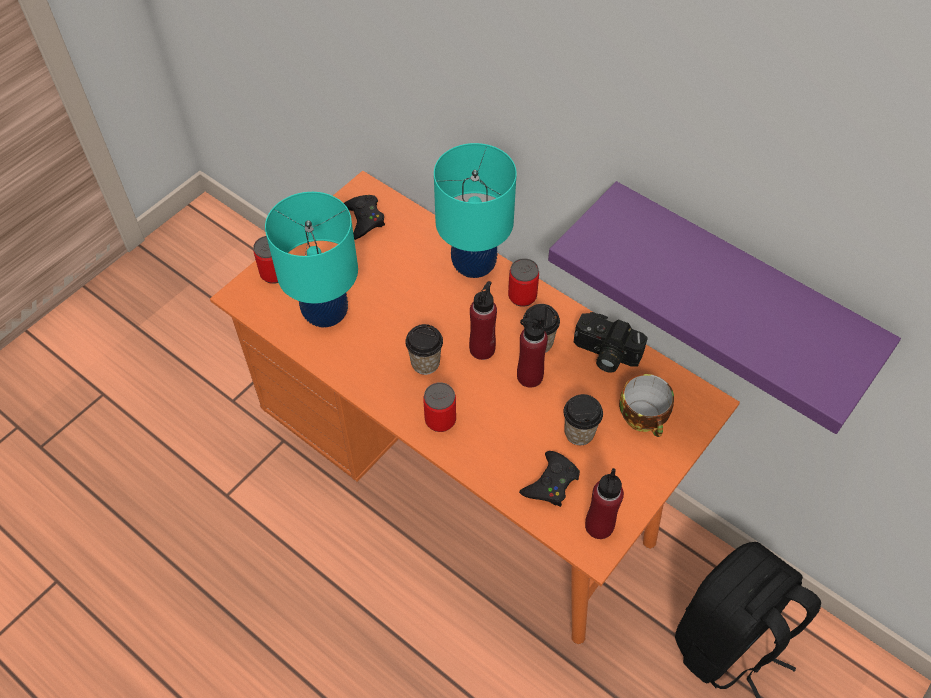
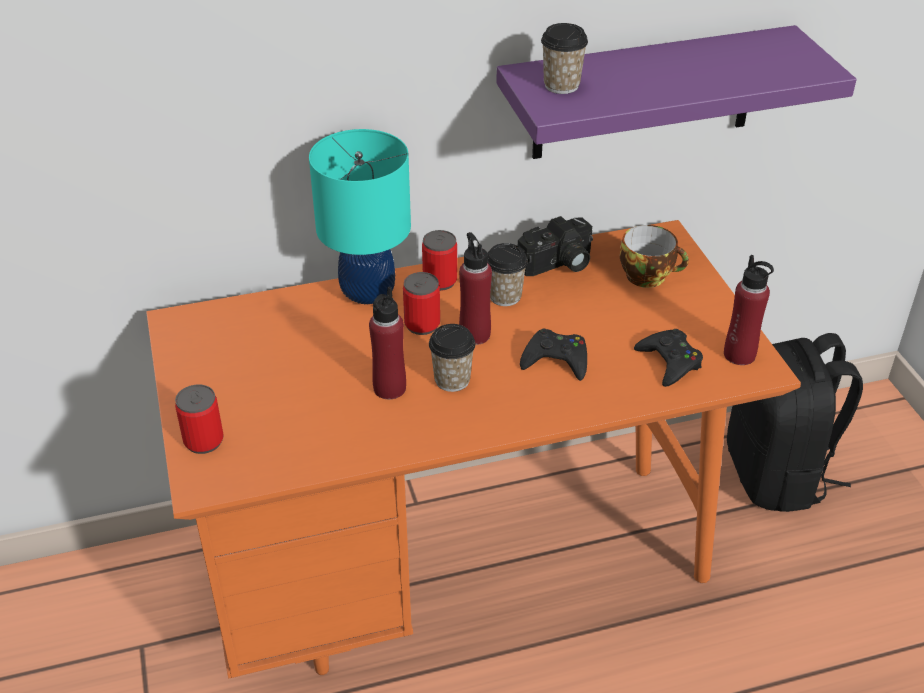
camera: 55 degrees left, 15 degrees down
turquoise table lamp [265,192,358,328] -> none
black game controller [344,195,385,240] -> black game controller moved to [520,329,587,381]
can [423,382,456,432] -> can moved to [403,272,440,335]
red bottle [517,318,548,388] -> red bottle moved to [369,287,406,399]
cup [563,394,603,445] -> cup moved to [541,23,588,94]

